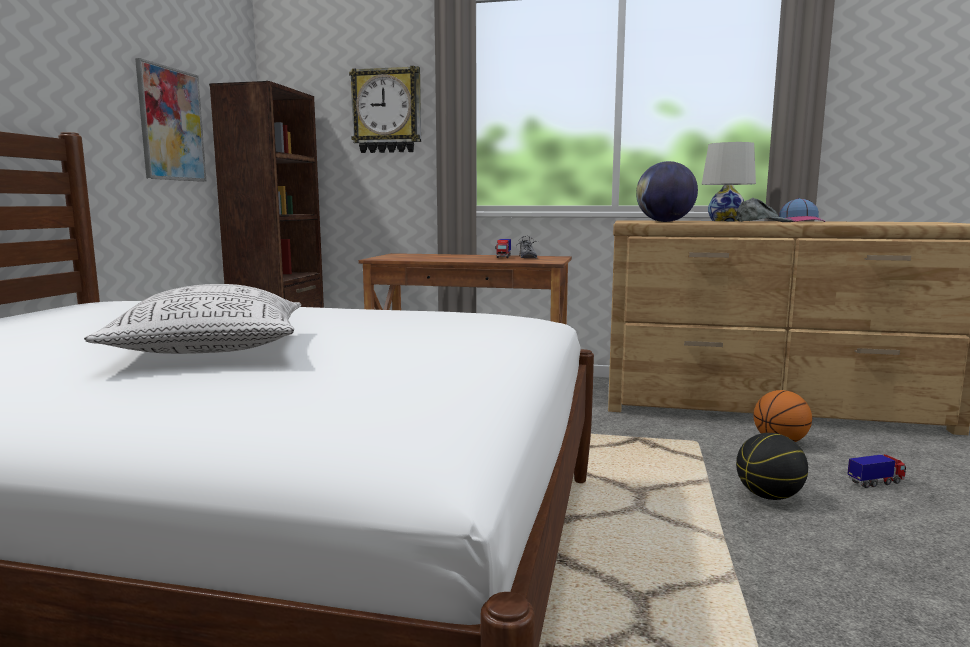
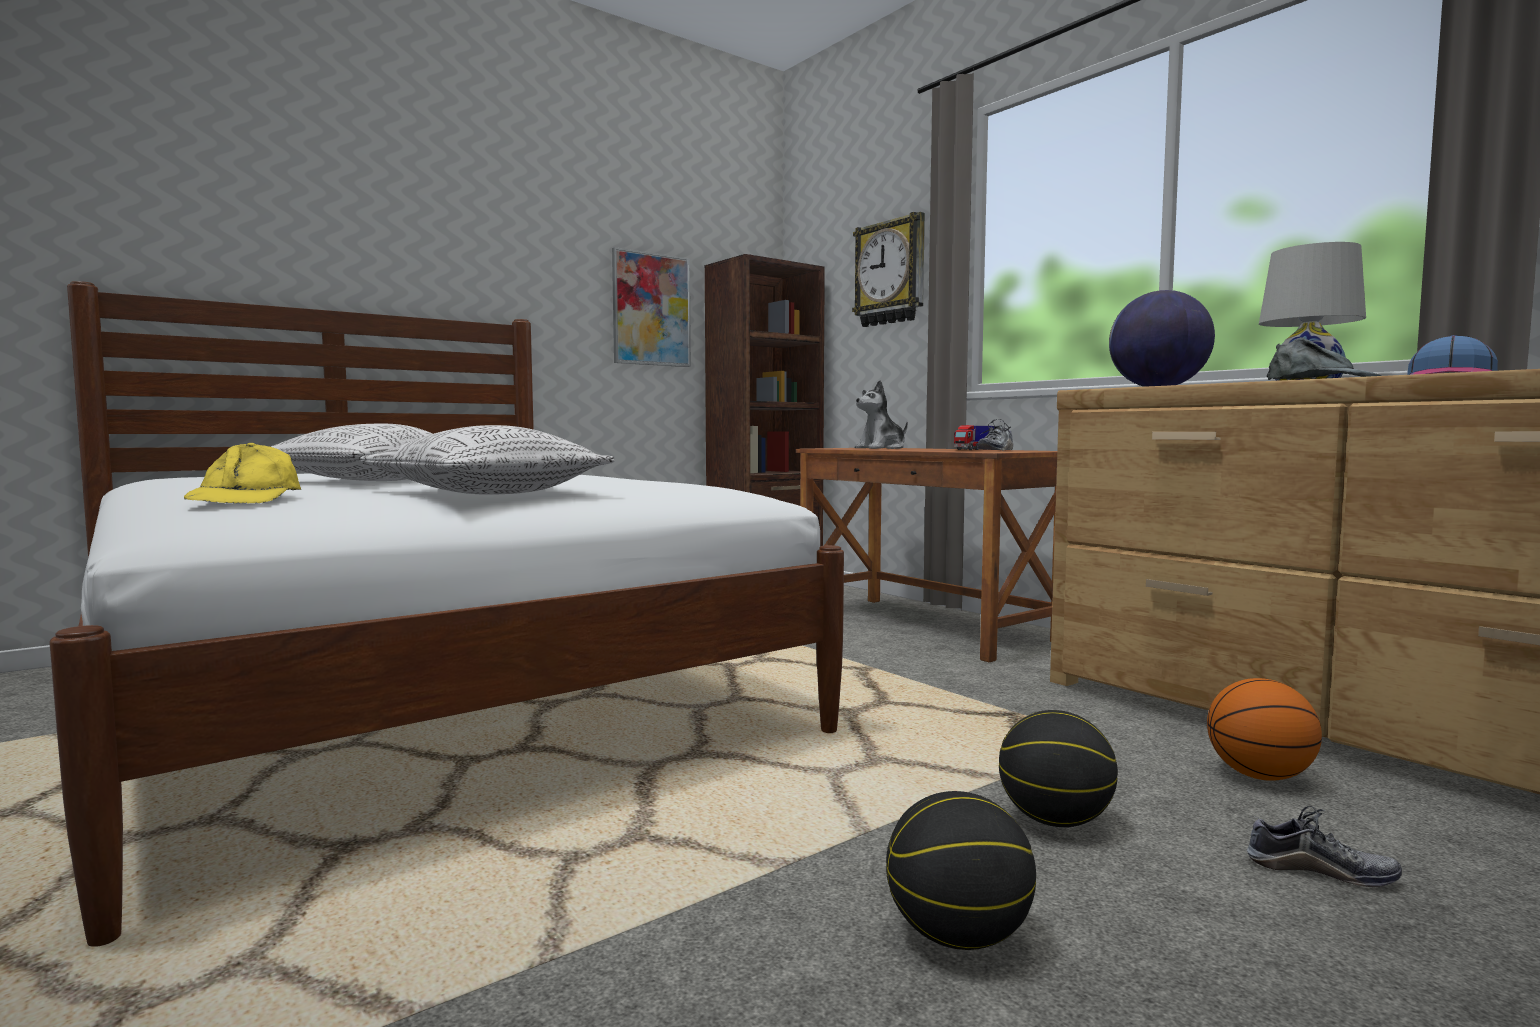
camera: 40 degrees right, 5 degrees down
toy truck [847,454,906,488] -> shoe [1247,806,1402,887]
none -> yellow cap [184,443,301,504]
none -> pillow [360,425,615,495]
none -> plush toy [854,380,908,449]
none -> basketball [886,791,1036,950]

